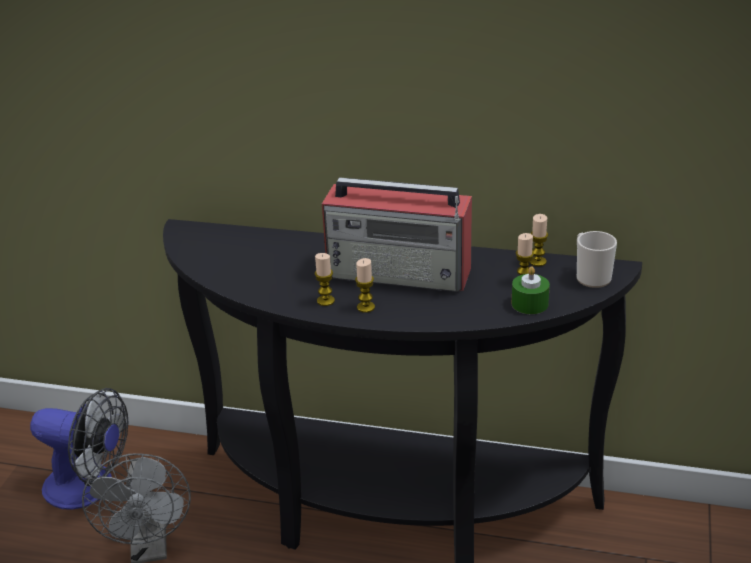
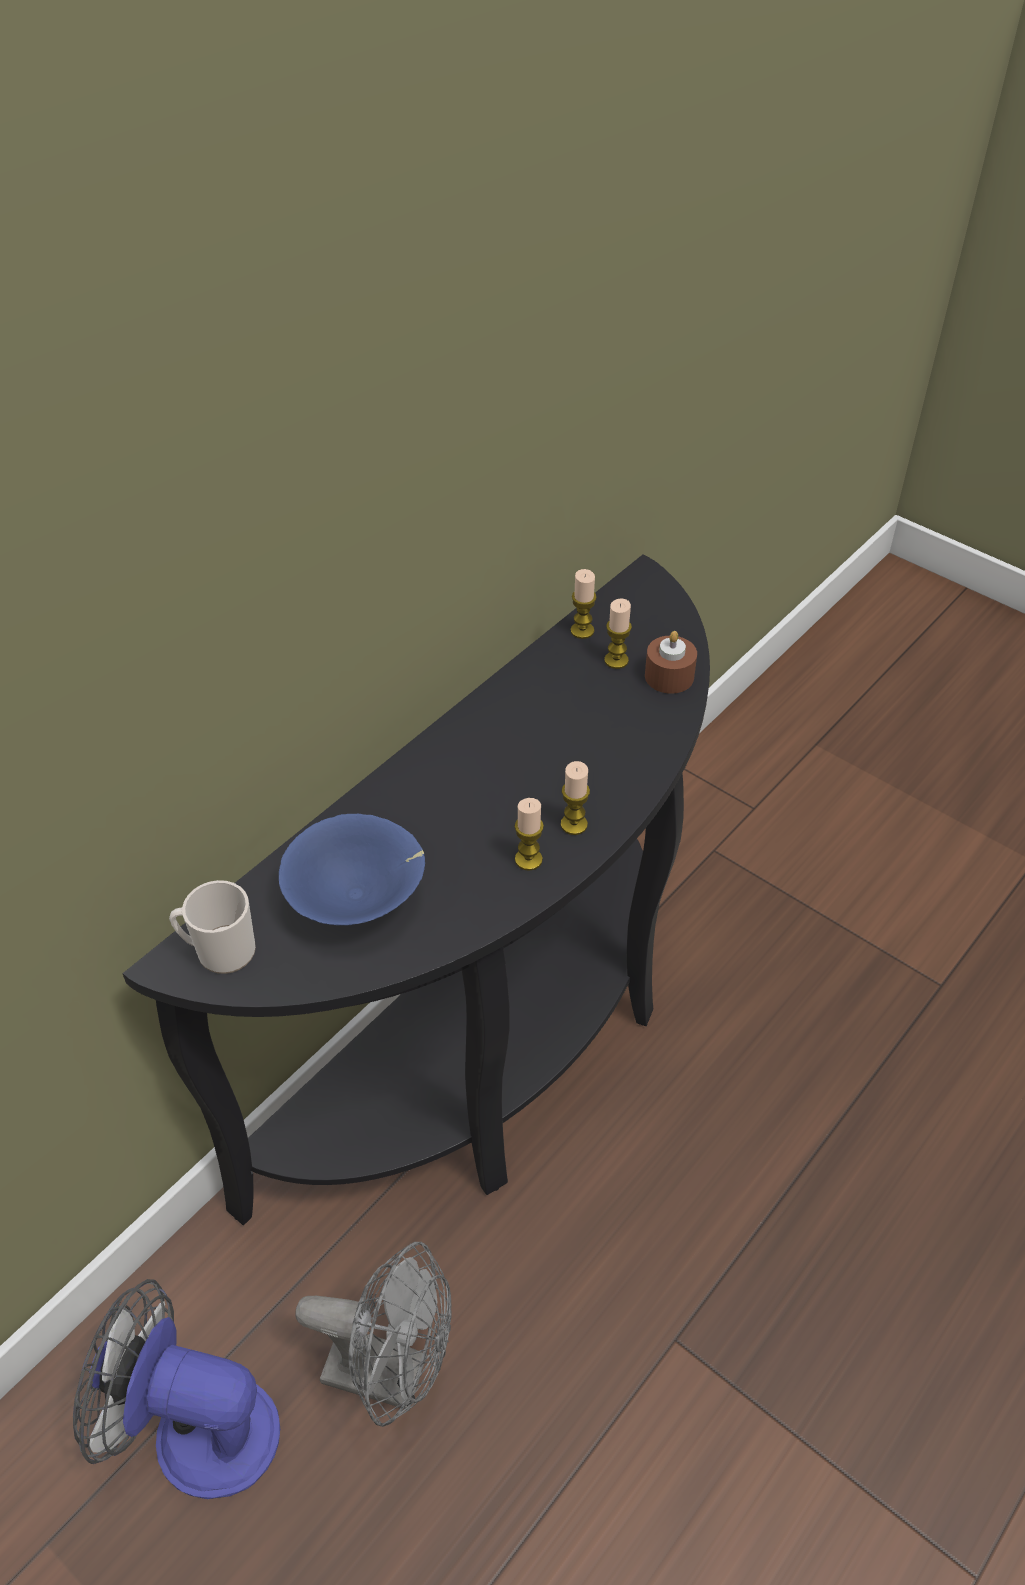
camera: 65 degrees left, 15 degrees up
fan [30,388,129,510] -> fan turned 120 degrees counterclockwise [73,1279,280,1499]
radio [322,177,472,292] -> none
green candle [512,266,550,314] -> brown candle [645,631,697,694]
mug [577,231,617,288] -> mug moved to [169,880,256,974]
none -> blue bowl [279,814,425,926]

